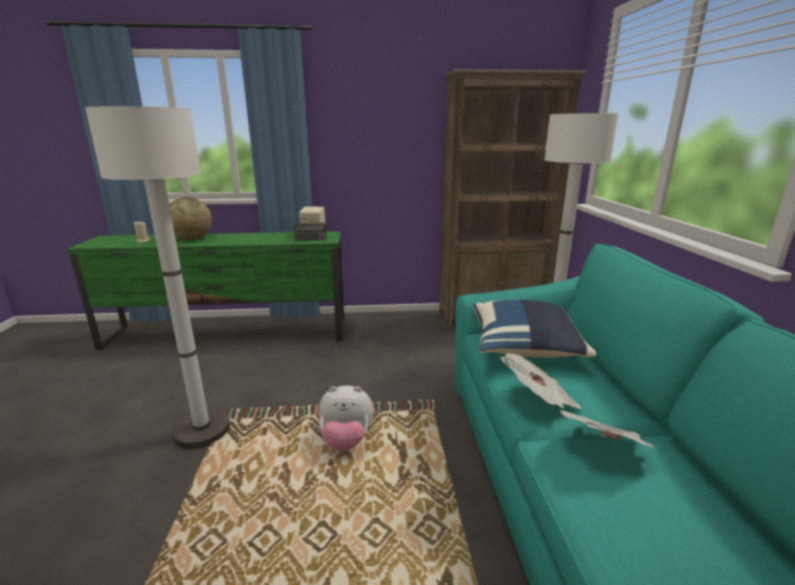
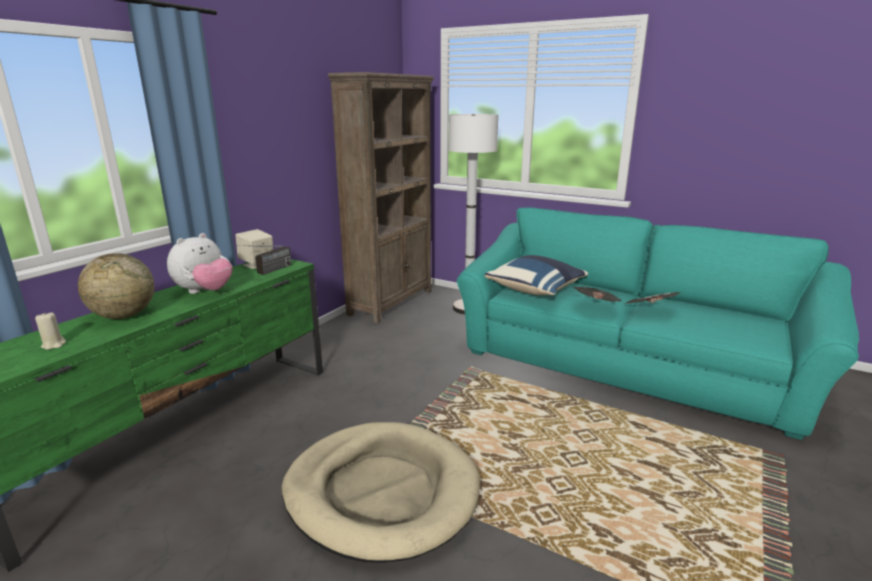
camera: 55 degrees left, 0 degrees up
white floor lamp [85,106,230,449] -> beige dog bed [282,422,480,563]
plush toy [319,386,373,451] -> plush toy moved to [167,233,233,294]

